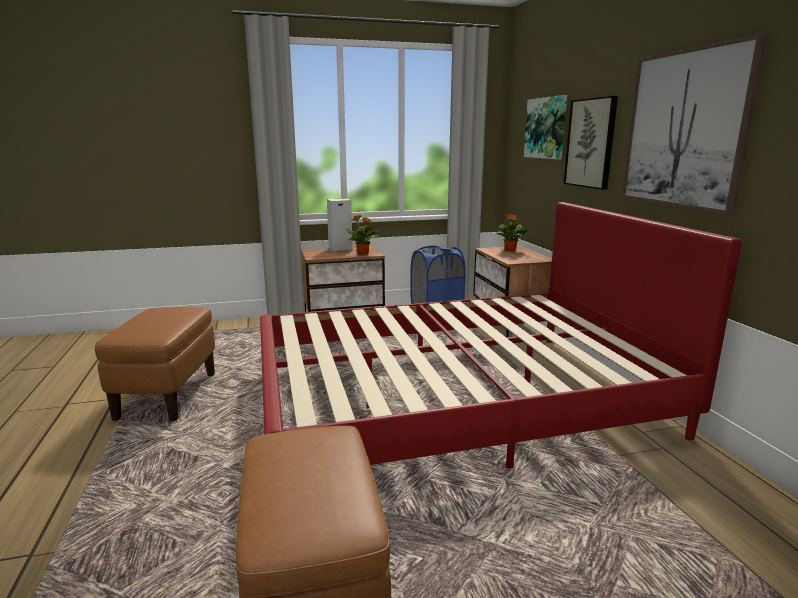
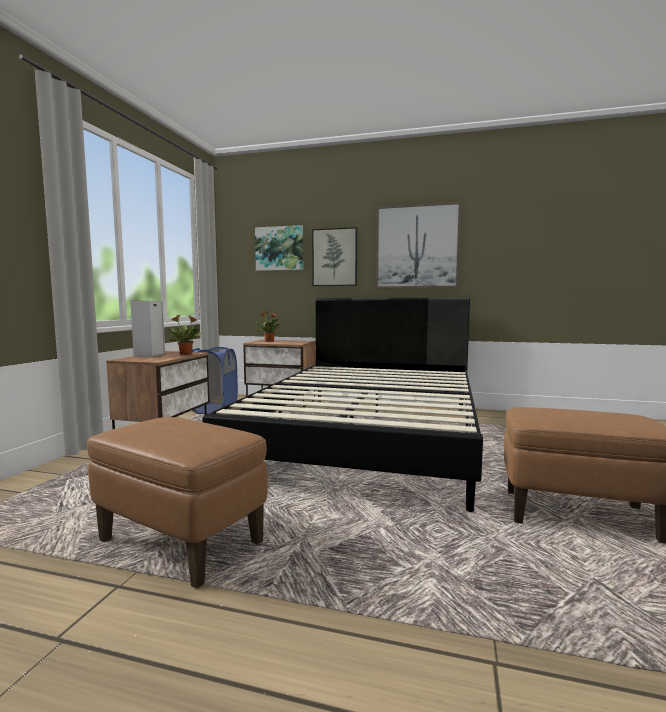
camera: 60 degrees left, 10 degrees down
red bed [260,202,742,469] -> black bed [202,298,483,512]

